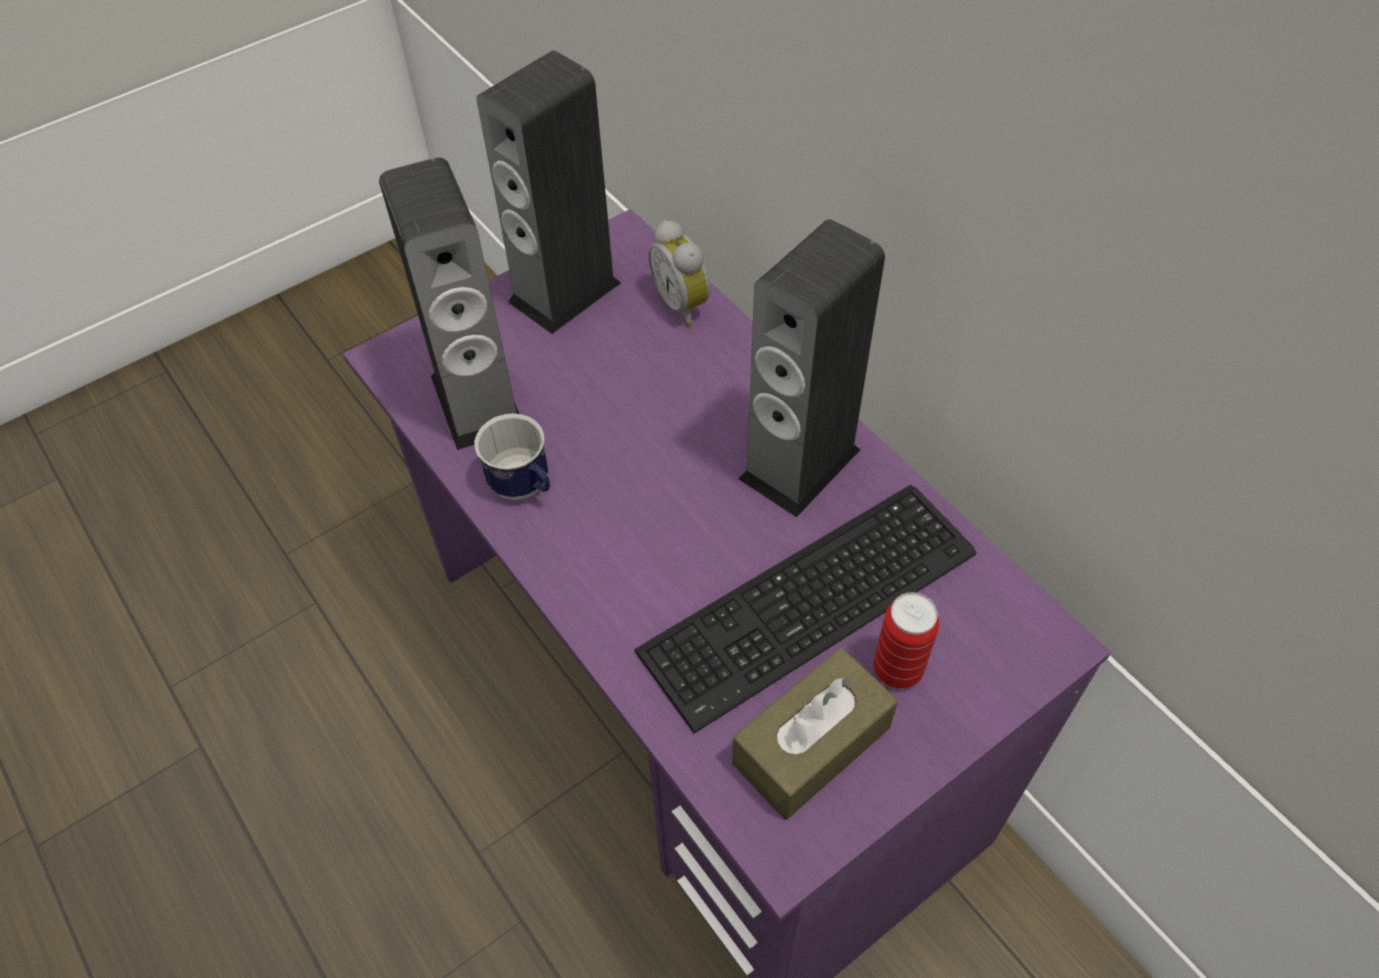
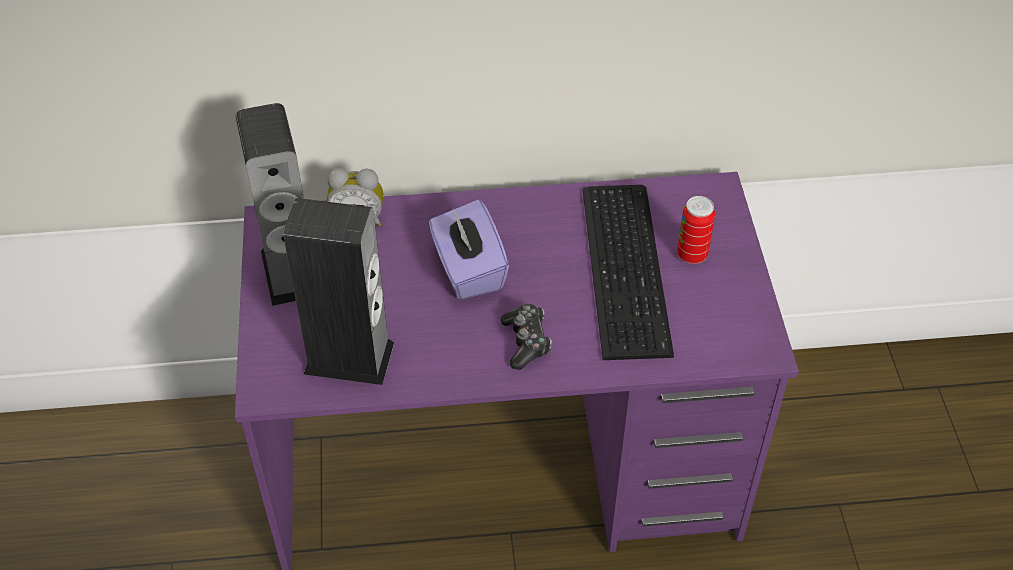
camera: 60 degrees left, 5 degrees down
mug [474,413,550,500] -> none
brown tissue box [732,647,898,820] -> none
speaker [739,219,885,518] -> none
none -> purple tissue box [429,200,509,300]
none -> game controller [501,304,552,370]

